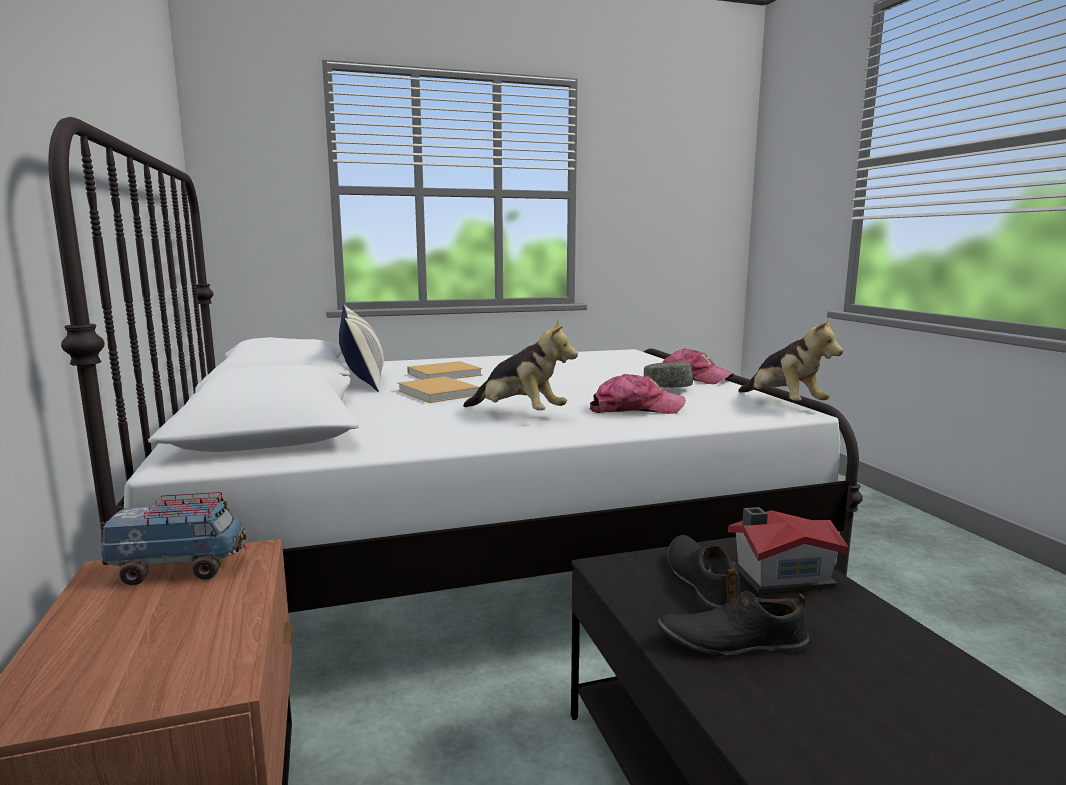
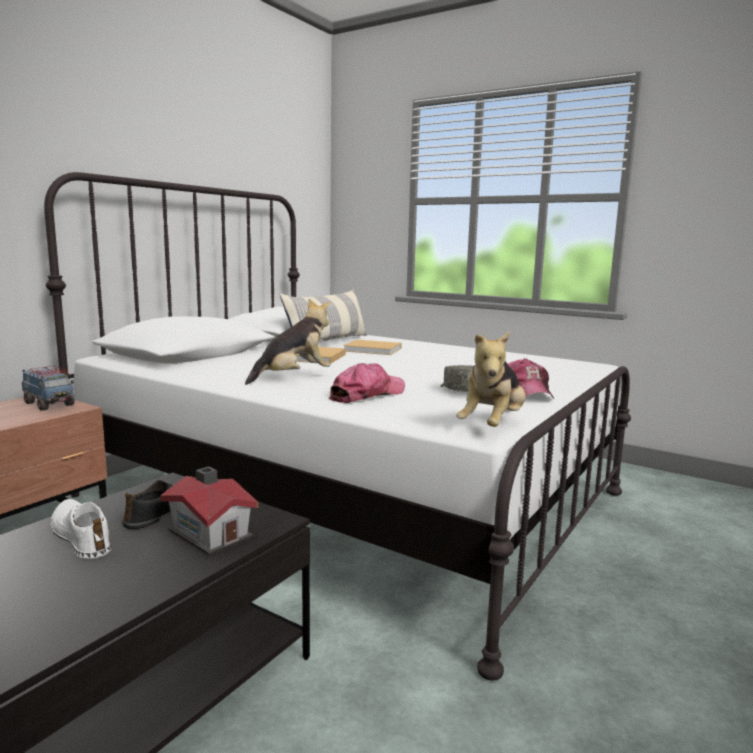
camera: 50 degrees right, 0 degrees up
plush toy [463,320,578,410] -> plush toy turned 120 degrees counterclockwise [245,299,330,385]
cap [589,374,686,414] -> cap turned 90 degrees counterclockwise [329,363,405,403]
black shoe [657,590,809,656] -> white shoe [50,499,111,559]

